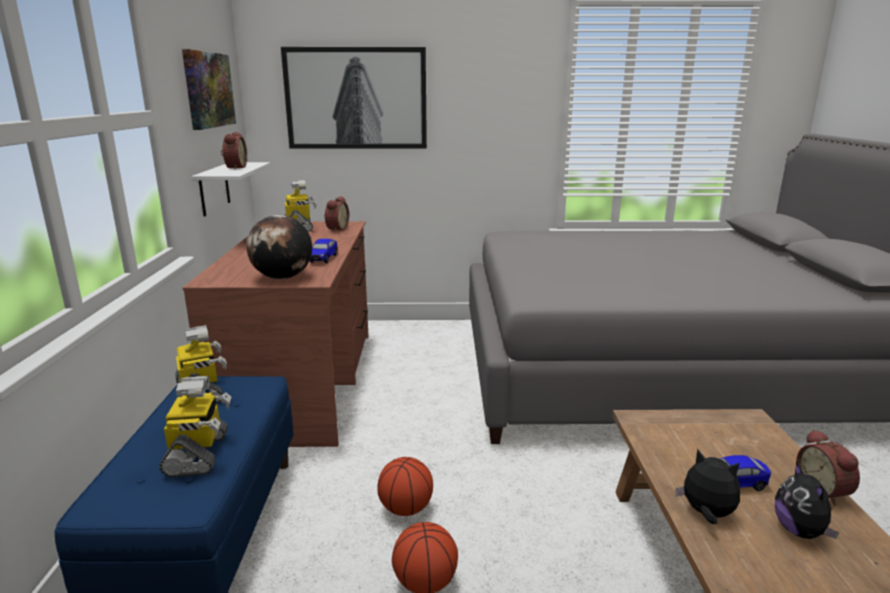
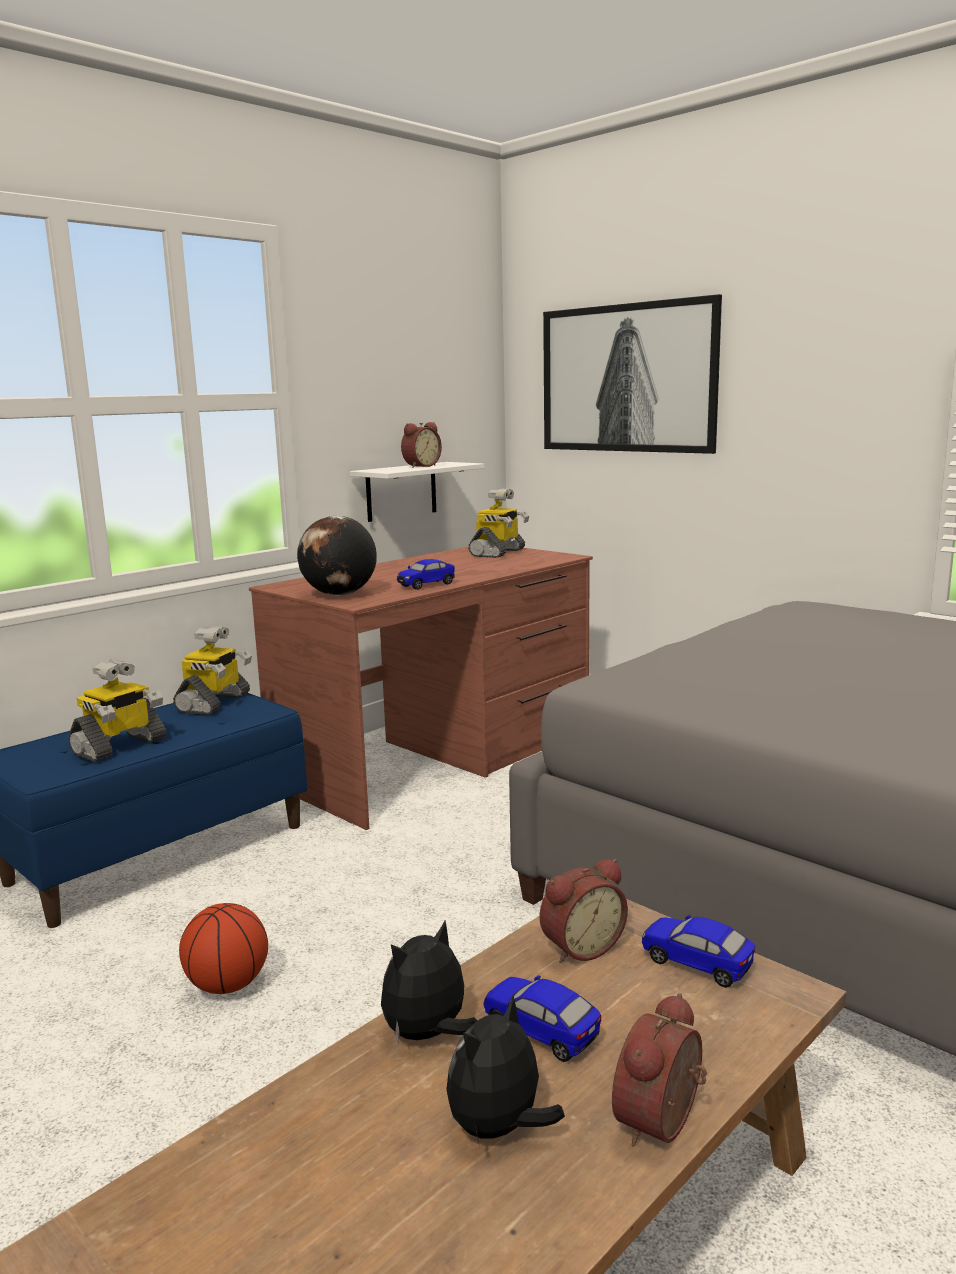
camera: 45 degrees right, 5 degrees down
picture [182,49,236,130] -> none
alarm clock [324,196,349,232] -> alarm clock moved to [540,859,628,963]
basketball [377,457,433,516] -> none
plush toy [675,449,740,524] -> plush toy turned 120 degrees counterclockwise [381,921,478,1045]
none -> toy car [642,915,755,988]

